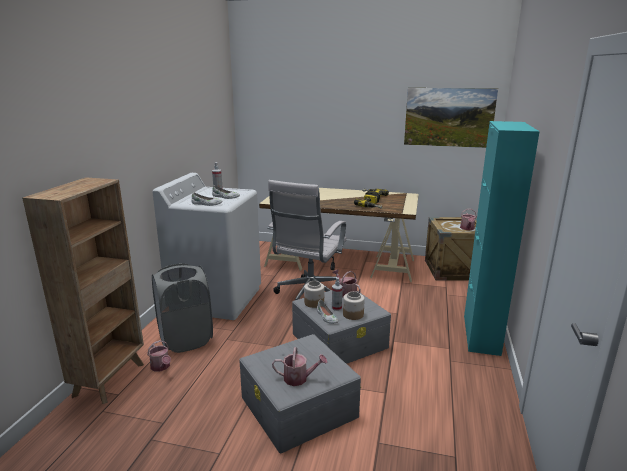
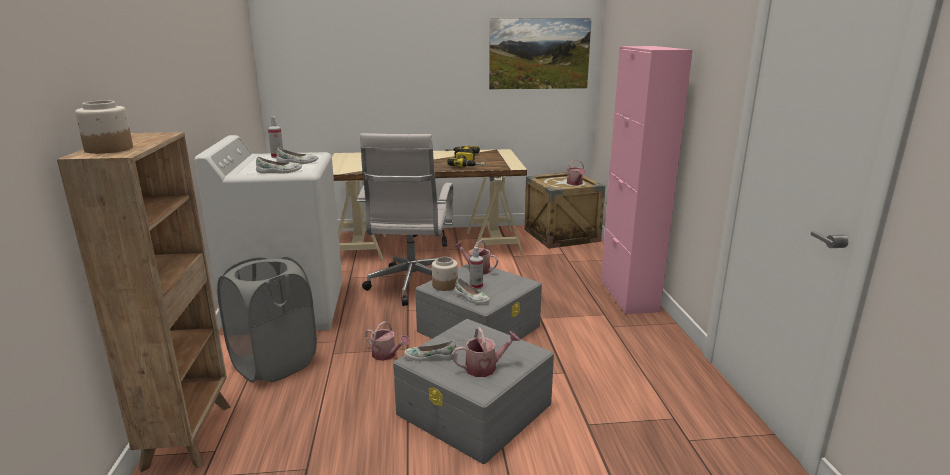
camera: 20 degrees left, 0 degrees up
watering can [147,340,171,372] -> watering can moved to [365,321,410,361]
jar [343,291,365,320] -> jar moved to [75,101,133,154]
turquoise cabinet [464,121,540,356] -> pink cabinet [601,46,693,314]
none -> white shoe [404,340,458,361]

